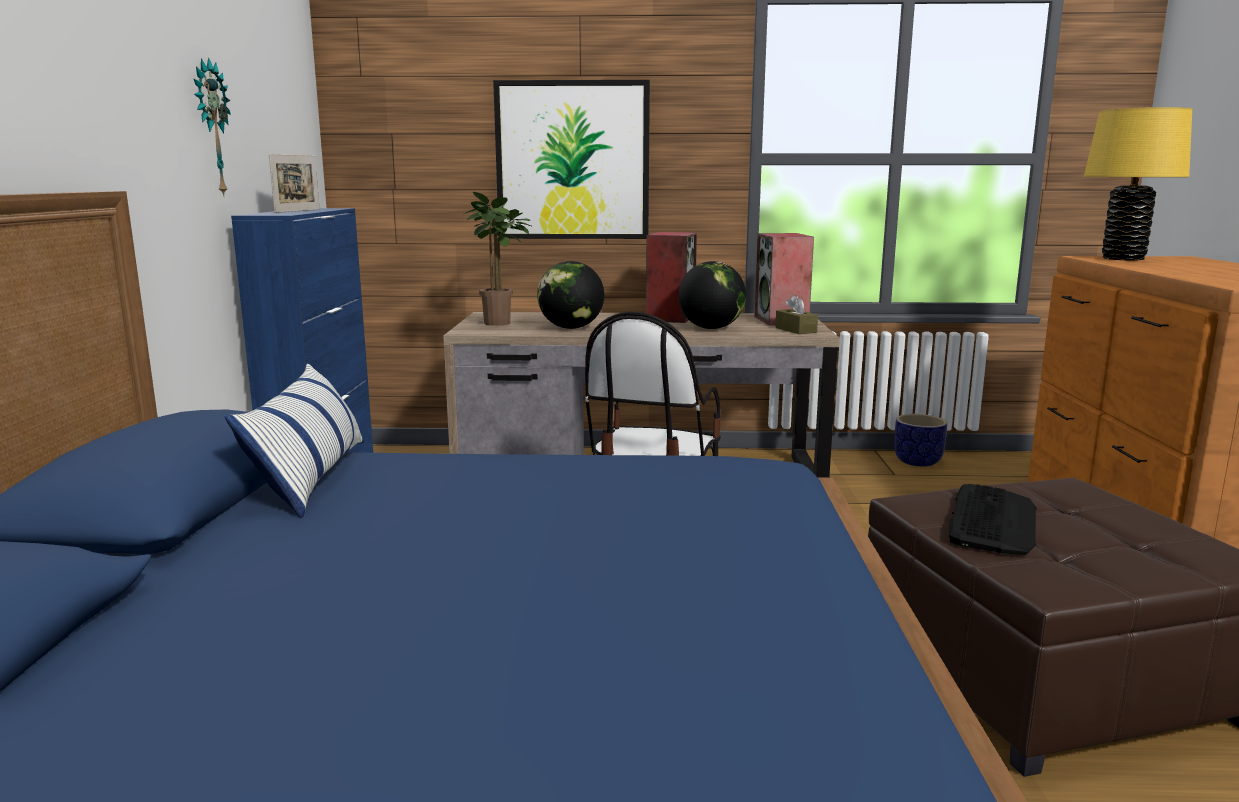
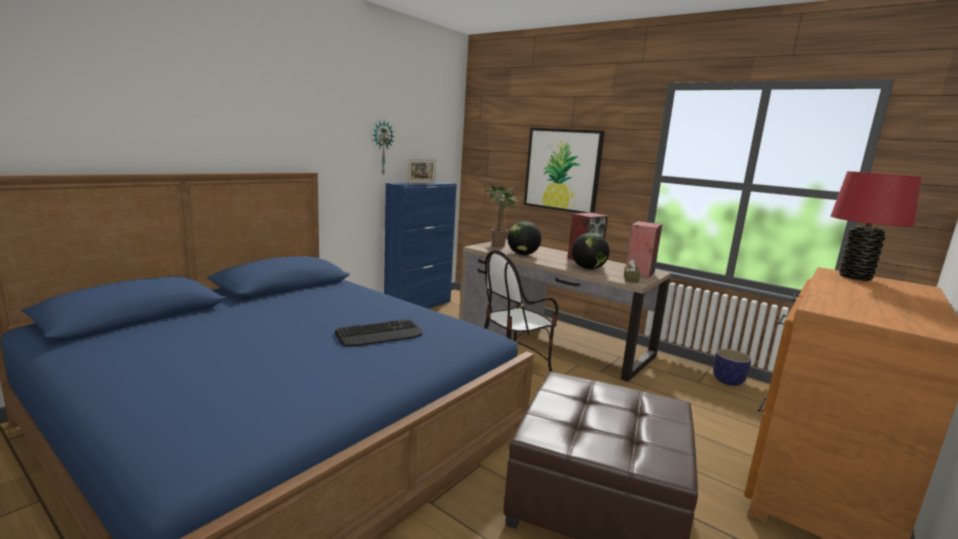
camera: 35 degrees right, 0 degrees up
pillow [225,363,364,518] -> none
keyboard [949,484,1037,555] -> keyboard moved to [335,319,422,346]
yellow table lamp [1084,107,1192,261] -> red table lamp [831,171,922,281]

